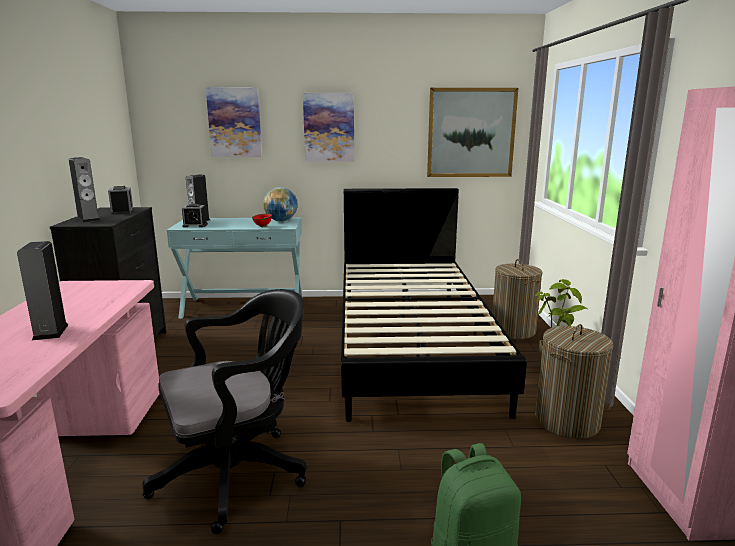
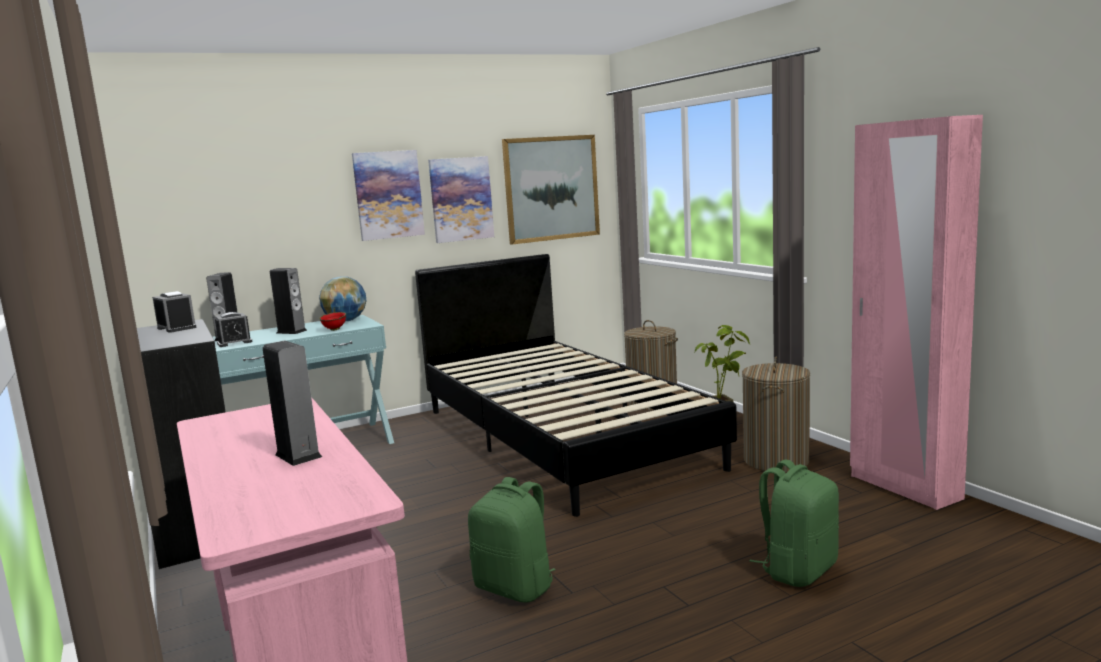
camera: 25 degrees left, 5 degrees down
speaker [69,157,100,223] -> speaker moved to [270,268,307,334]
black office chair [142,289,307,534] -> green backpack [468,477,556,603]
picture [206,87,262,157] -> picture moved to [428,156,494,243]

